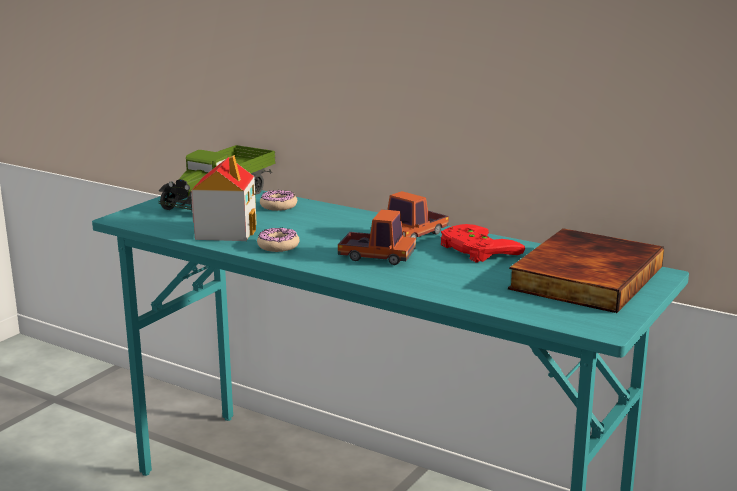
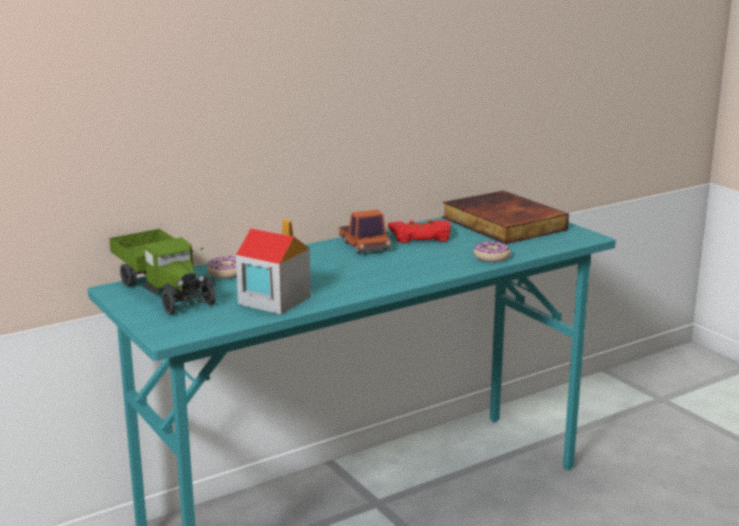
camera: 65 degrees left, 0 degrees up
donut [257,228,300,252] -> donut moved to [473,241,511,262]
toy truck [338,209,416,265] -> none

